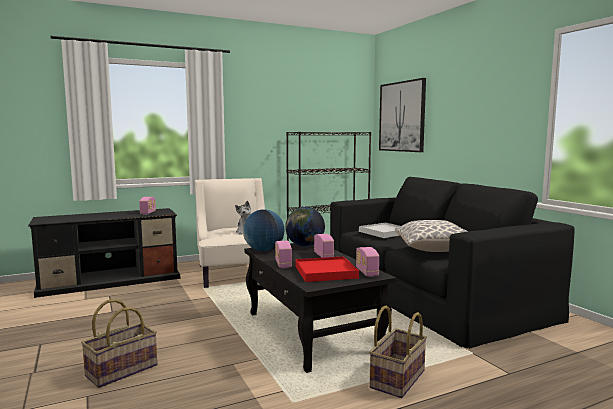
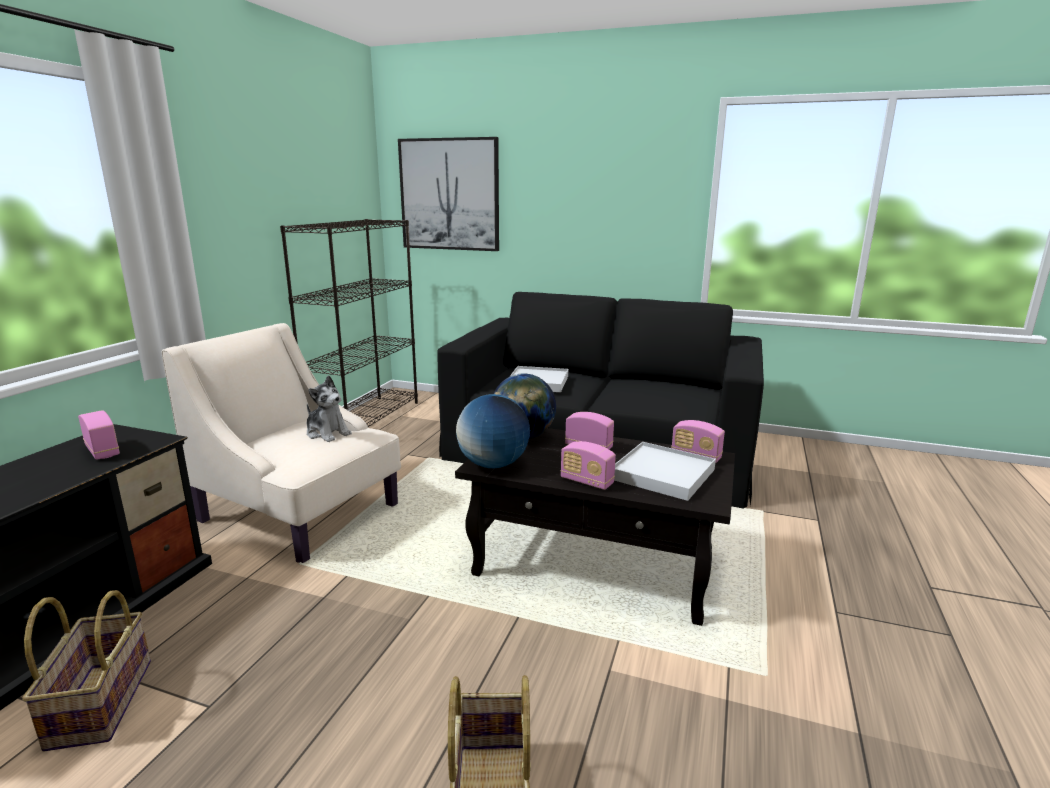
camera: 45 degrees left, 10 degrees up
red tray [295,256,359,282] -> white tray [614,442,716,501]
basket [369,306,427,398] -> basket moved to [22,590,151,751]
pillow [395,220,468,252] -> none

